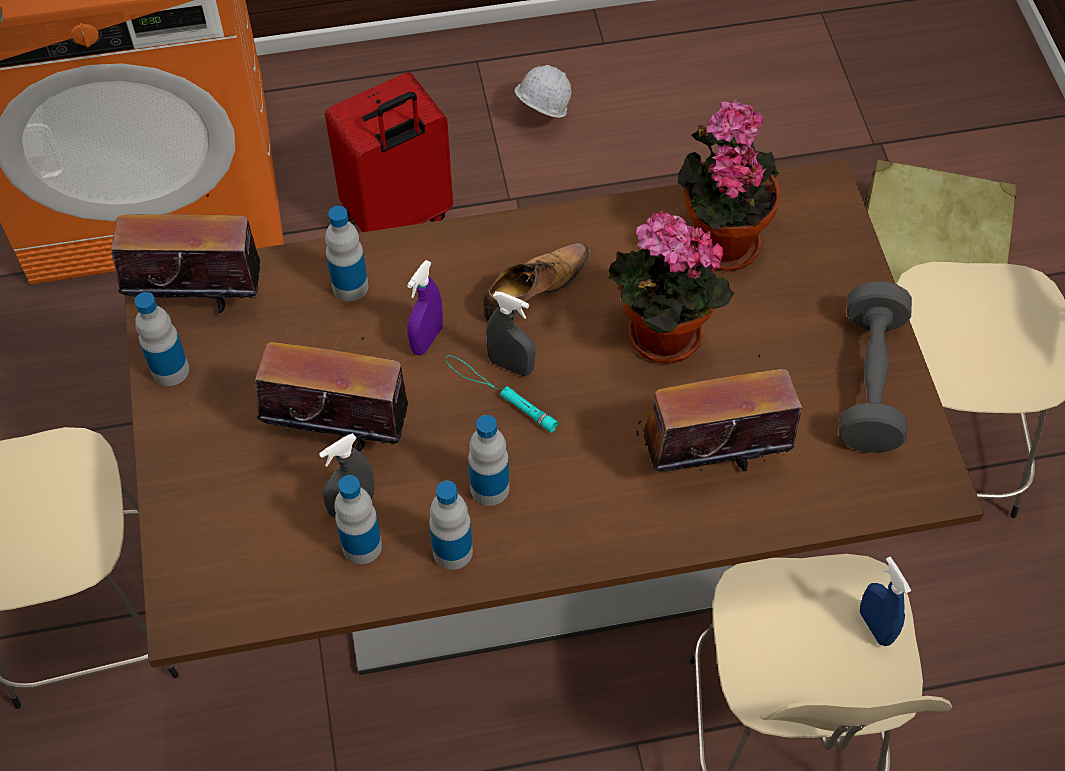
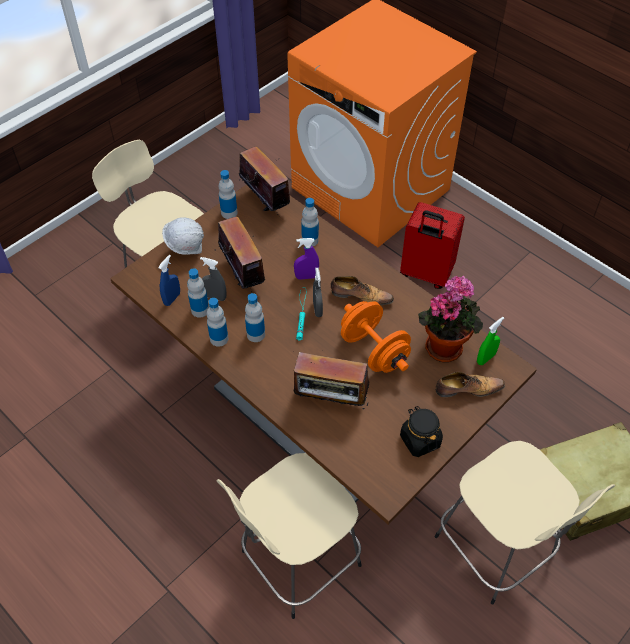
camera: 55 degrees right, 5 degrees down
white hard hat [515,65,571,118] -> white hard hat moved to [162,217,204,255]
potted plant [608,211,734,364] -> orange dumbbell [341,301,411,373]
radio [635,354,814,473] -> radio turned 150 degrees clockwise [293,352,370,410]
grey dumbbell [839,281,912,453] -> black jar [400,406,443,457]
blue spray bottle [860,557,911,646] -> blue spray bottle moved to [158,255,180,306]
none -> shoe [436,372,505,397]
none -> green spray bottle [477,317,504,365]

